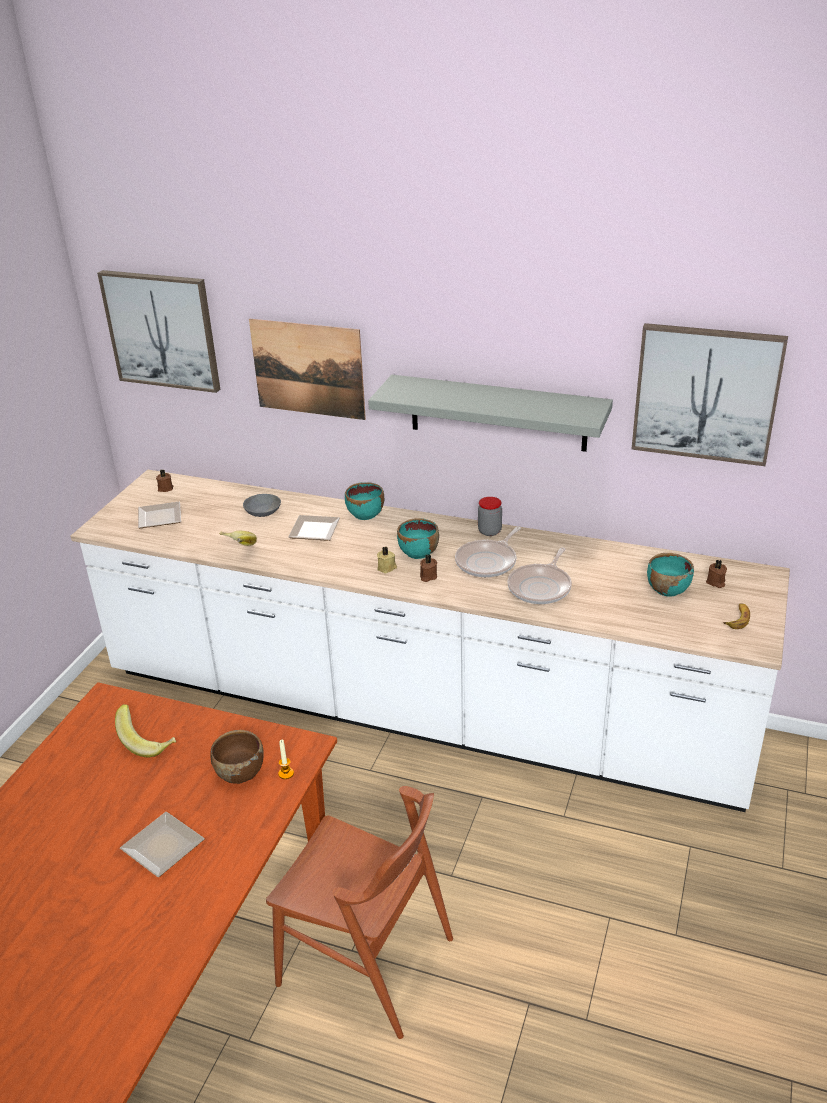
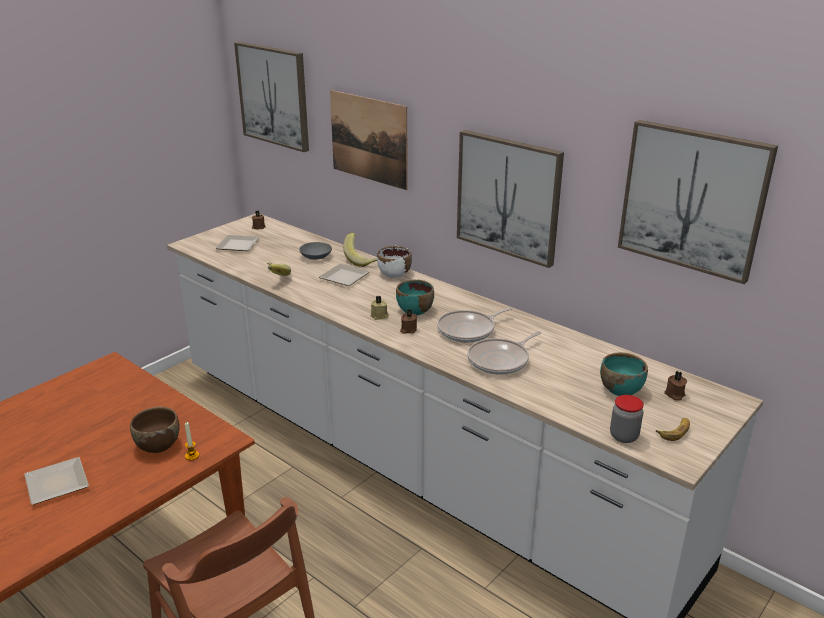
camera: 20 degrees right, 5 degrees down
banana [115,704,176,758] -> banana moved to [343,233,377,267]
turquoise bowl [345,482,384,520] -> white bowl [377,246,412,278]
grey shelf [368,375,613,452] -> picture [457,130,564,268]
jar [478,497,502,536] -> jar moved to [610,395,644,443]

